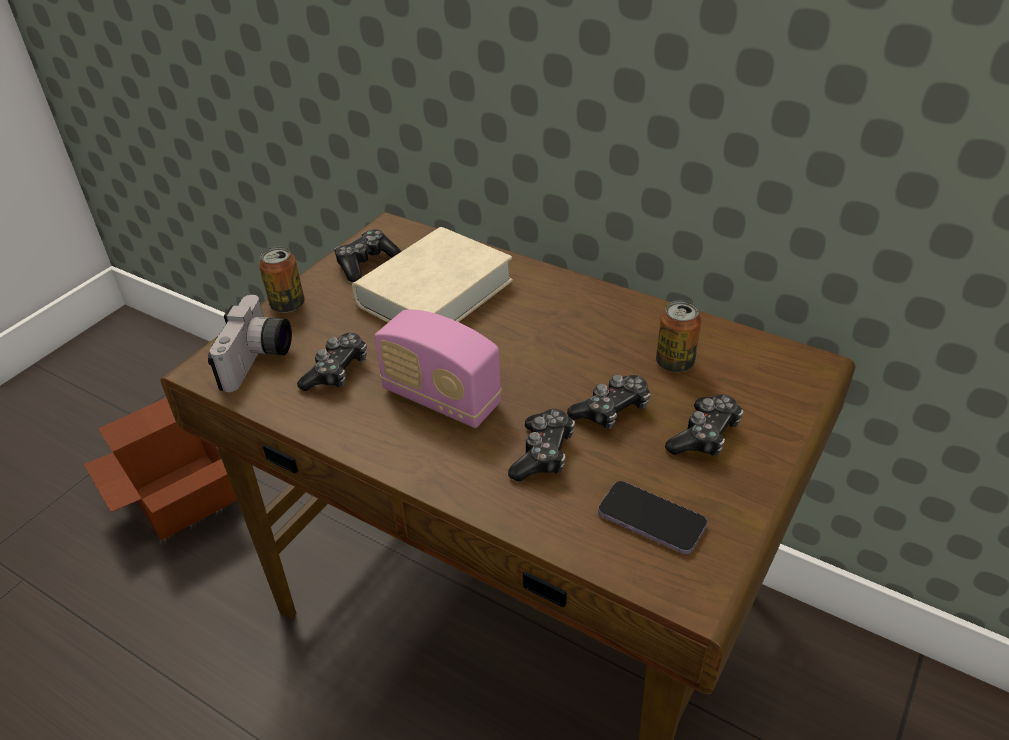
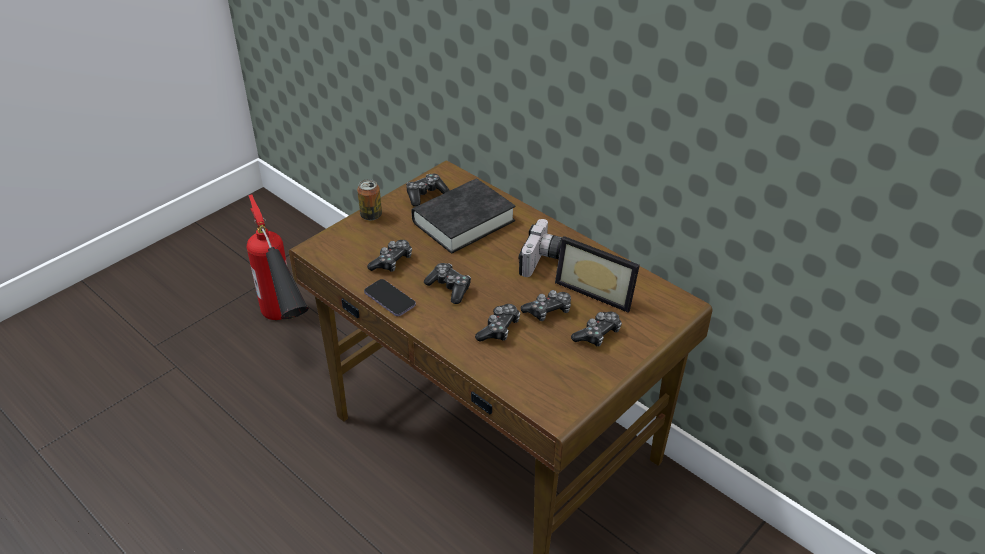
camera: 10 degrees right, 0 degrees up
cardboard box [84,398,237,540] -> fire extinguisher [247,195,309,320]
camera [208,295,292,392] -> camera moved to [518,219,562,277]
beige book [352,227,513,322] -> black book [411,179,516,254]
radio [375,310,502,428] -> game controller [424,263,471,304]
phone [598,481,707,554] -> phone moved to [364,279,416,316]
can [656,300,701,372] -> picture frame [555,236,640,312]

